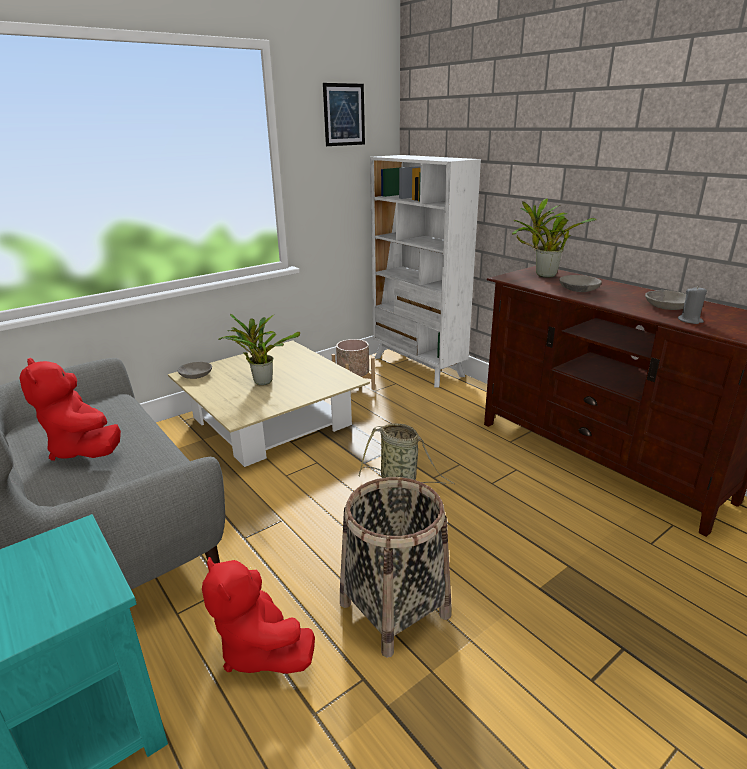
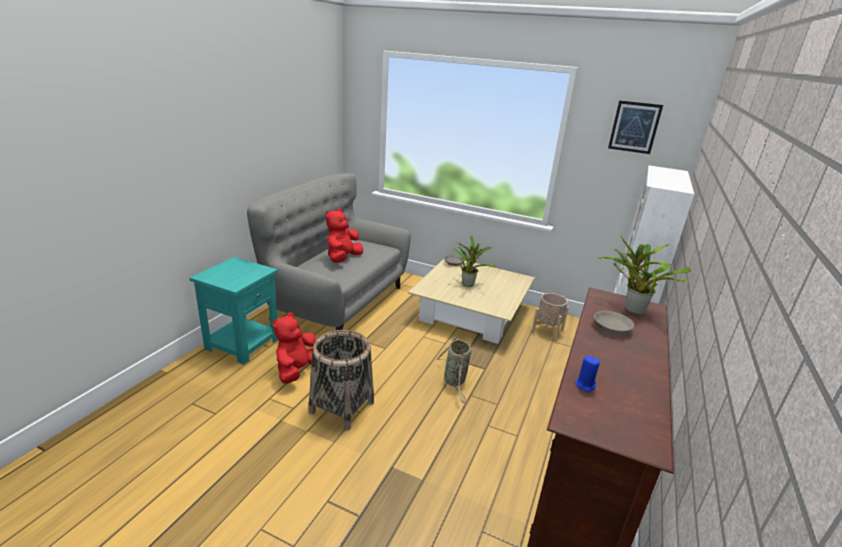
camera: 60 degrees right, 0 degrees up
grey bowl [645,290,686,310] -> none
grey candle [678,286,707,324] -> blue candle [575,356,600,393]

